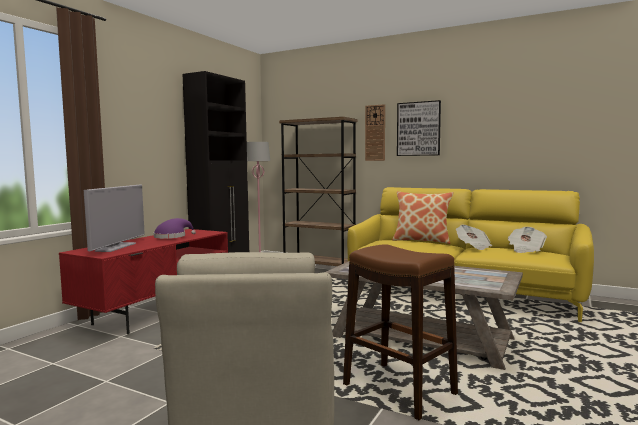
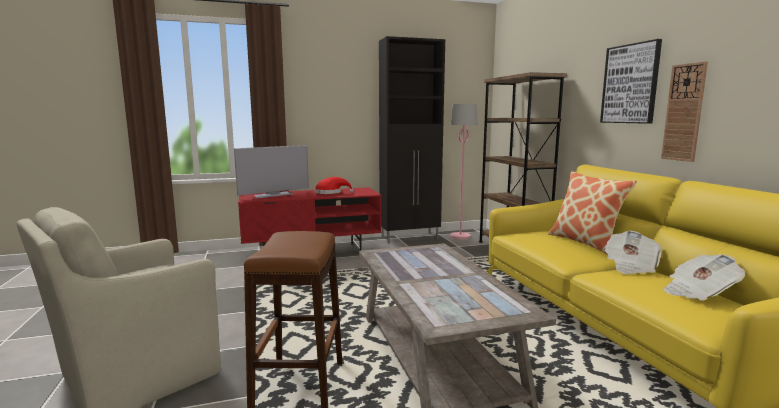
camera: 45 degrees right, 5 degrees up
purple hat [154,218,196,239] -> red hat [315,177,354,194]
wall clock [365,104,385,161] -> wall clock moved to [661,61,708,162]

